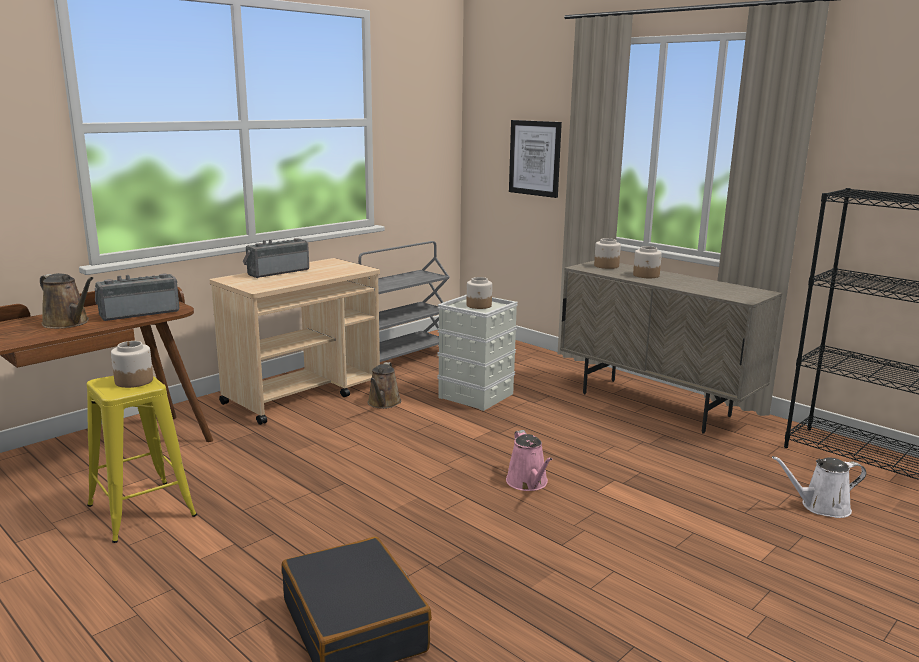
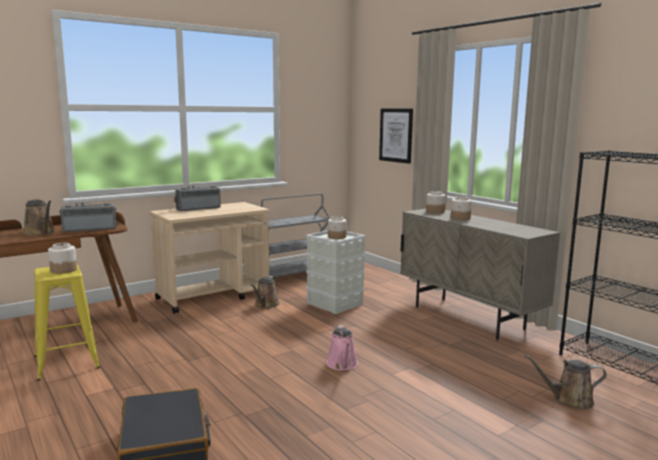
camera: 10 degrees right, 5 degrees down
white watering can [772,456,866,518] -> brown watering can [525,355,607,410]

